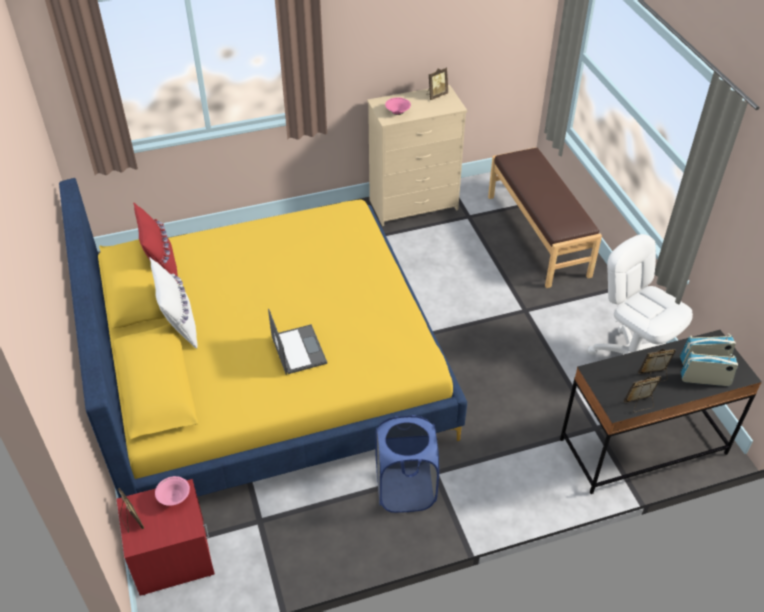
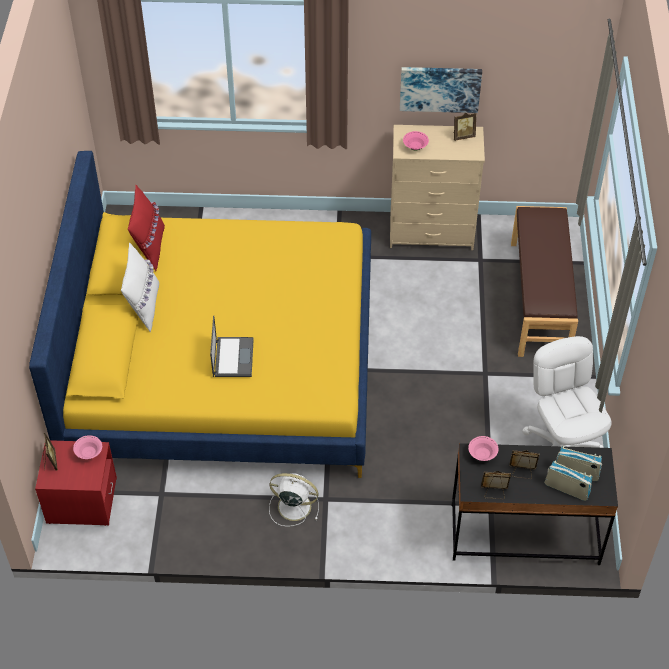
camera: 20 degrees right, 5 degrees up
blue laundry basket [375,415,439,513] -> white fan [269,473,319,527]
none -> picture [400,67,482,113]
none -> pink bowl [468,436,499,461]

